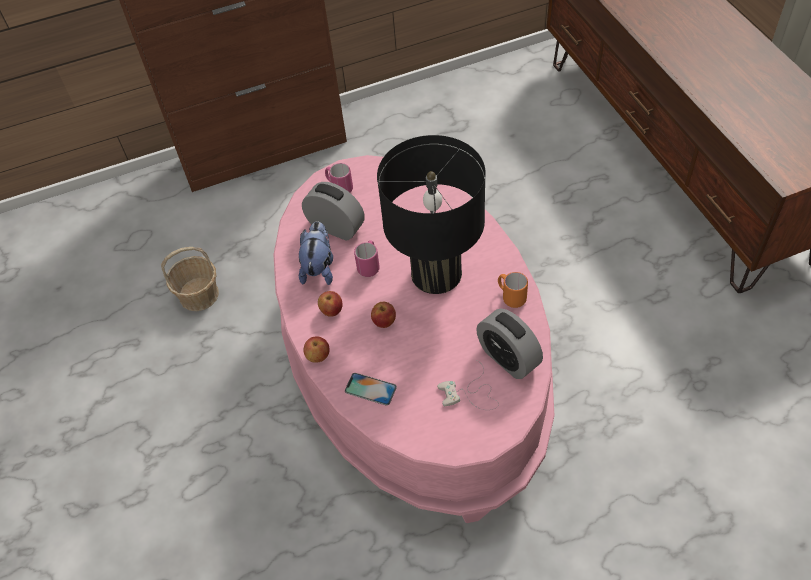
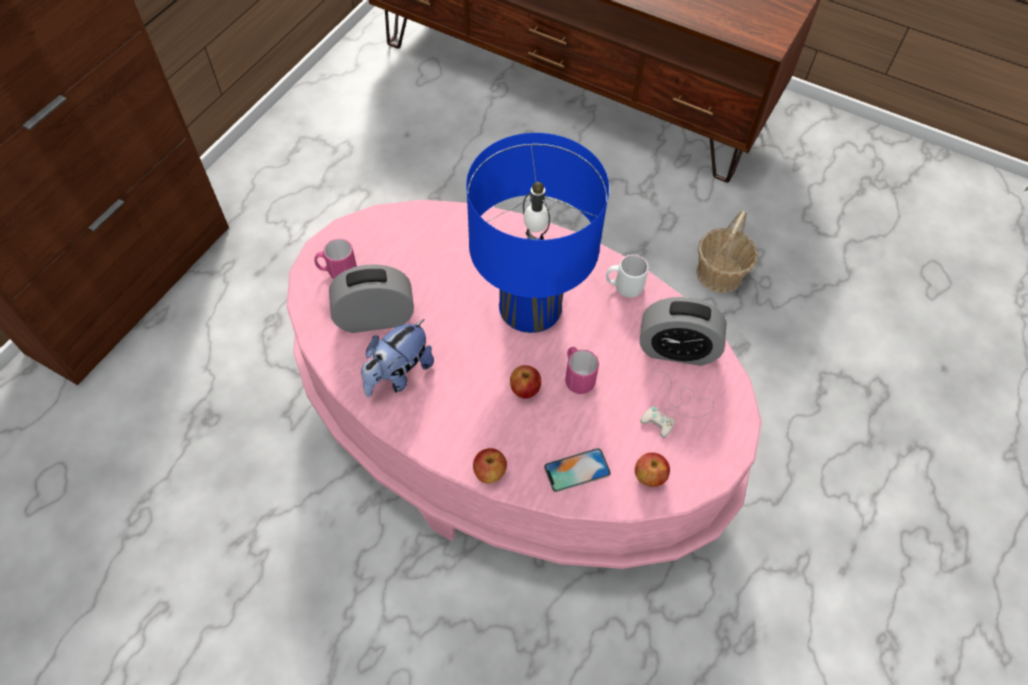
camera: 45 degrees left, 5 degrees up
basket [161,247,219,311] -> basket moved to [696,211,758,293]
plush toy [299,221,333,285] -> plush toy turned 105 degrees counterclockwise [361,319,434,397]
apple [318,291,343,317] -> apple moved to [635,452,670,487]
pink mug [354,240,380,277] -> pink mug moved to [565,347,599,394]
black table lamp [377,135,486,294] -> blue table lamp [466,133,609,333]
orange mug [498,272,528,308] -> white mug [606,255,649,298]

